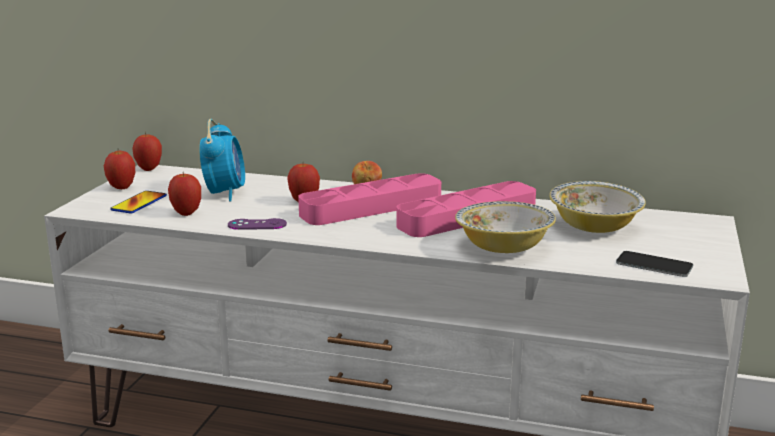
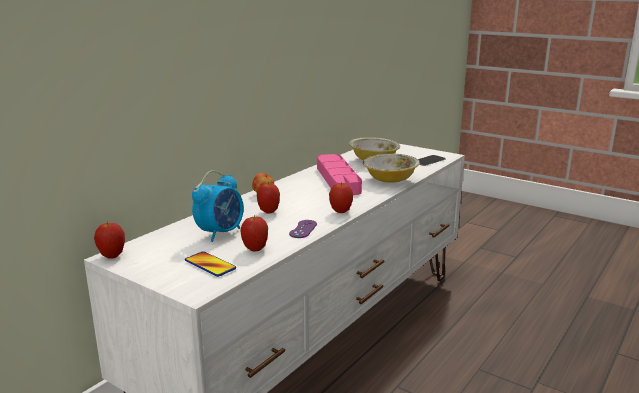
camera: 70 degrees left, 0 degrees up
apple [104,151,135,189] -> apple moved to [329,183,354,213]
alarm clock [199,119,245,201] -> alarm clock turned 105 degrees clockwise [192,170,244,242]
pink tray [298,173,441,225] -> none

